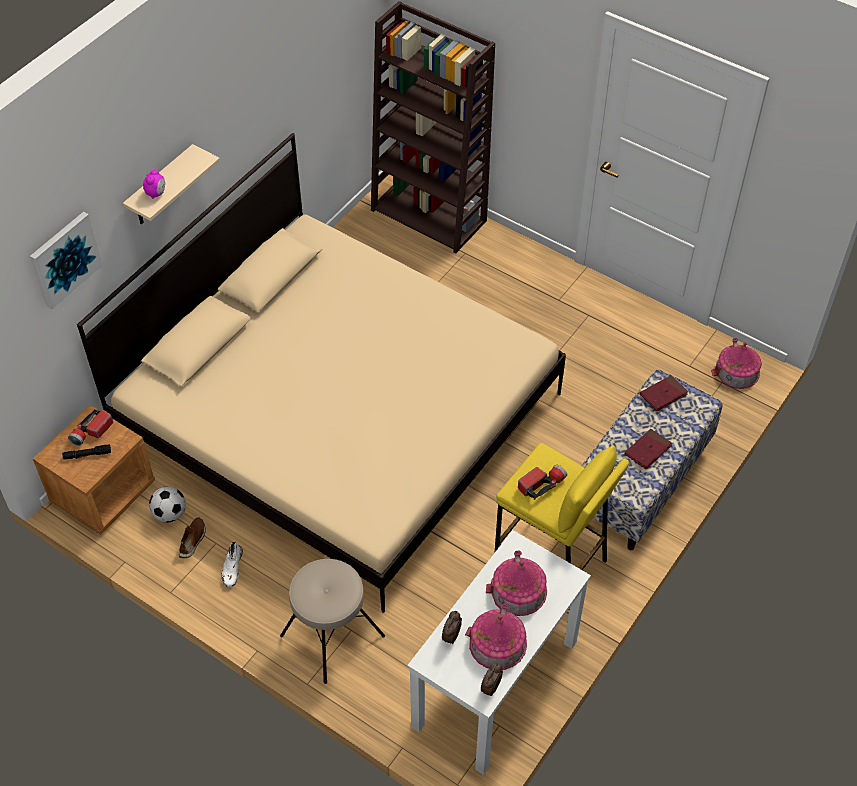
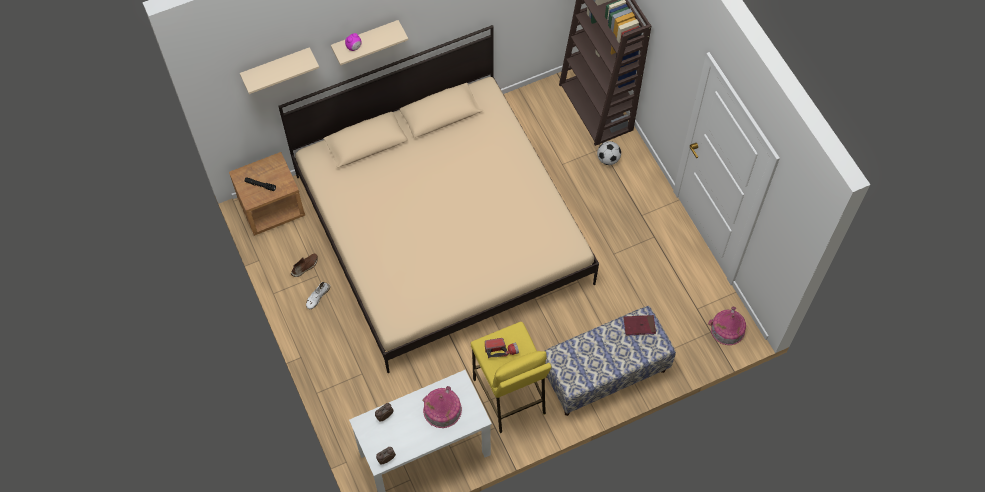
camera: 30 degrees right, 10 degrees up
picture [30,212,103,309] -> beige shelf [240,47,319,94]
flashlight [68,409,113,446] -> none
football [149,486,186,523] -> football moved to [597,141,621,165]
beige stool [280,559,385,684] -> none
toy house [465,603,527,670] -> none
red book [625,429,672,469] -> none

